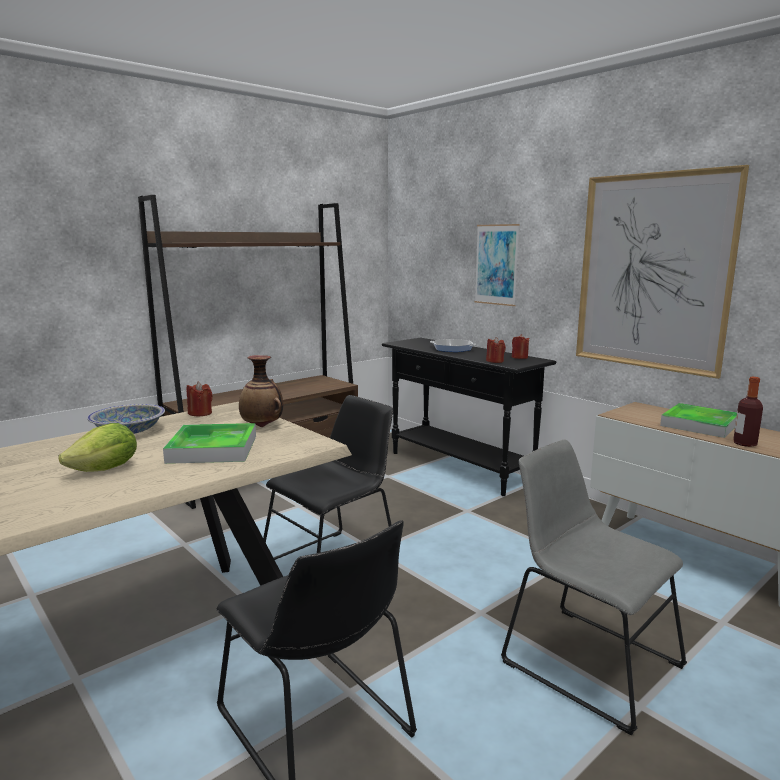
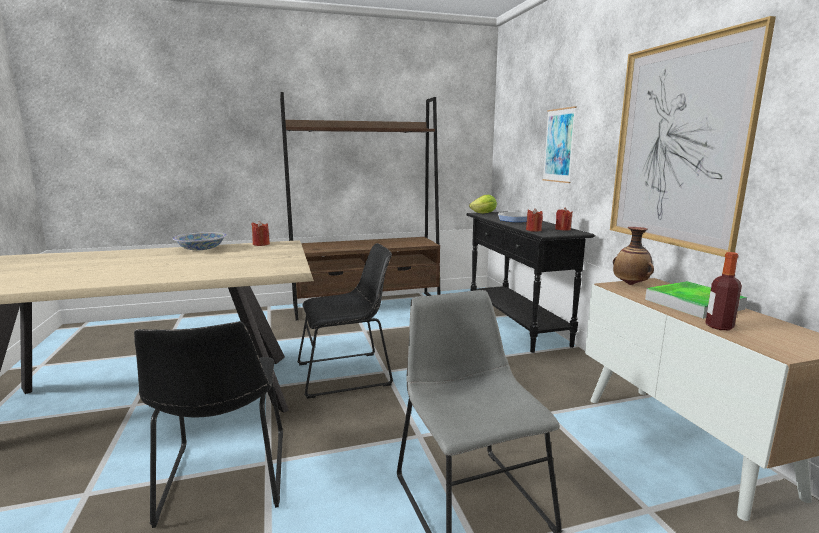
camera: 25 degrees right, 0 degrees up
lettuce [59,423,137,472] -> lettuce moved to [469,195,497,213]
tray [163,423,256,464] -> none
vase [239,355,283,427] -> vase moved to [613,227,654,285]

